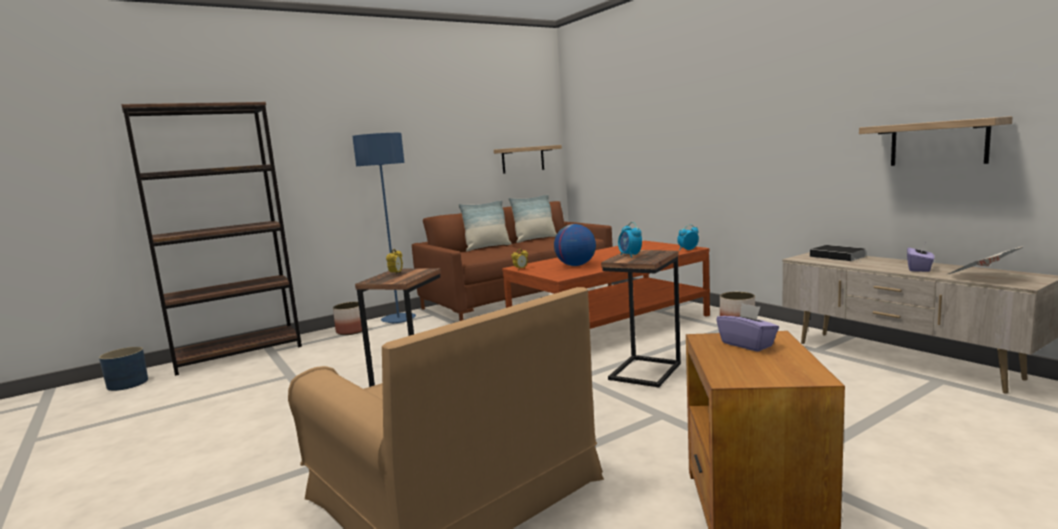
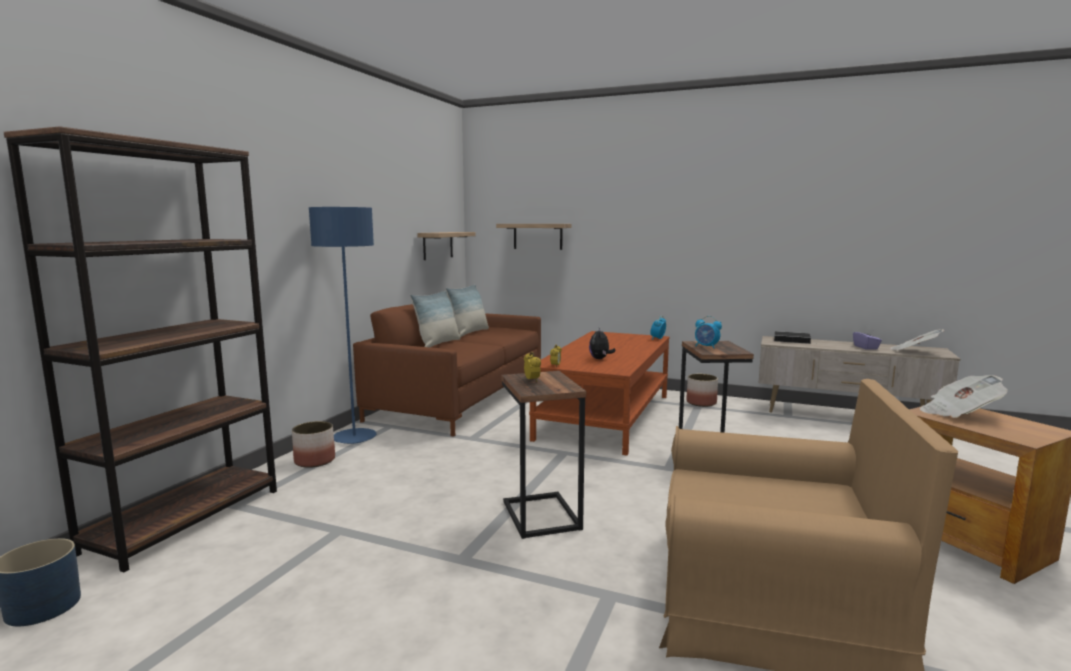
camera: 35 degrees left, 0 degrees up
globe [554,224,596,266] -> plush toy [589,328,616,359]
purple tissue box [716,303,779,352] -> newspaper [920,375,1008,418]
shelf [859,116,1013,166] -> shelf moved to [496,224,572,250]

